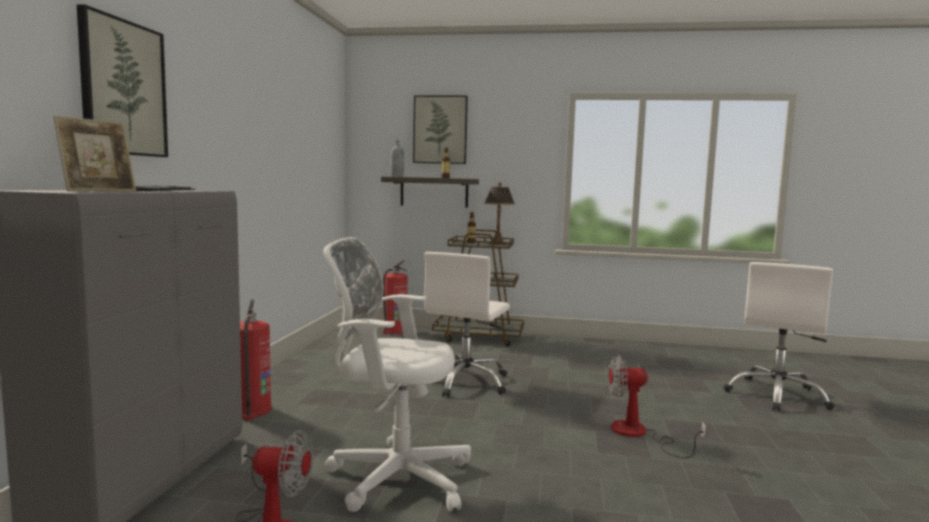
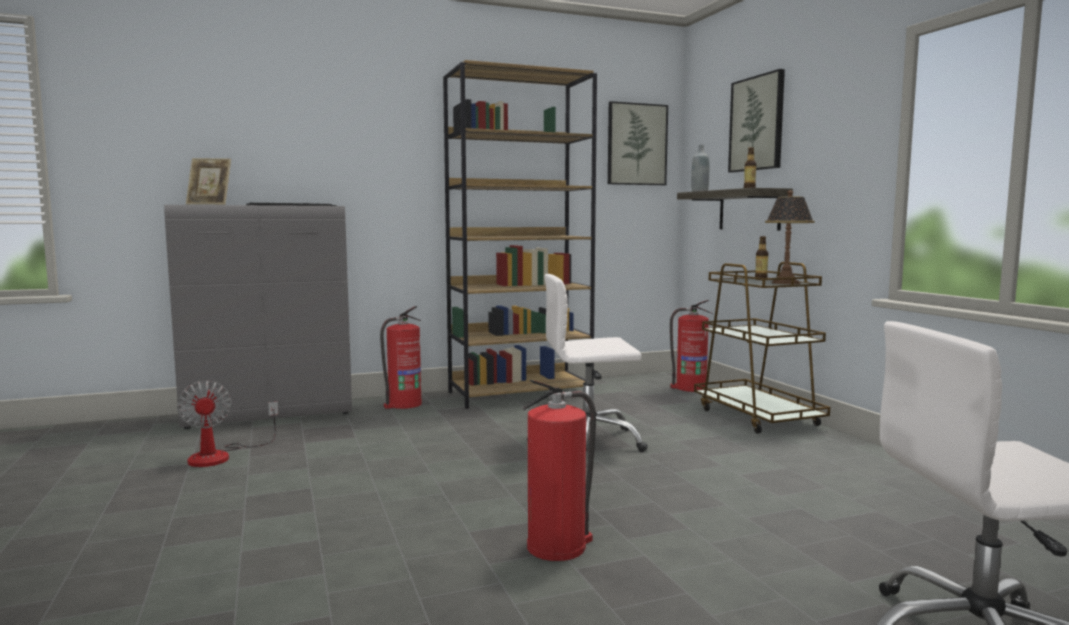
camera: 60 degrees right, 0 degrees up
picture [77,4,168,157] -> picture moved to [608,101,668,185]
white office chair [323,237,471,512] -> none
fan [608,355,706,458] -> fire extinguisher [523,380,596,561]
none -> brown bookcase [443,60,597,409]

